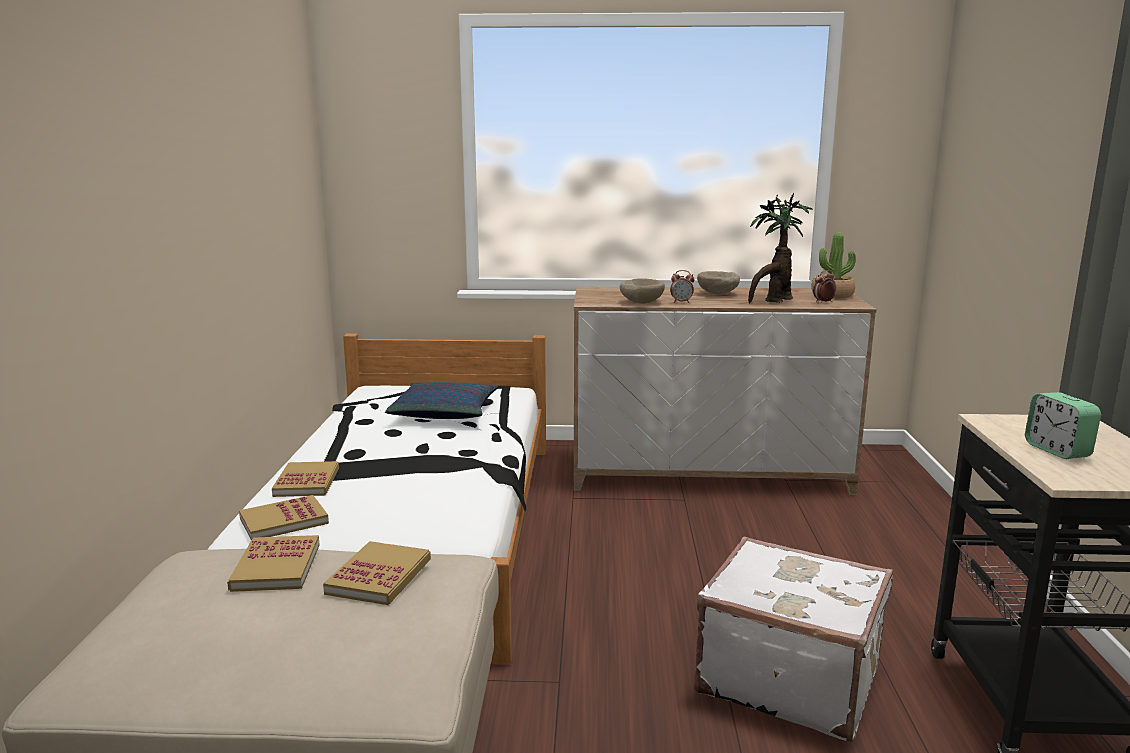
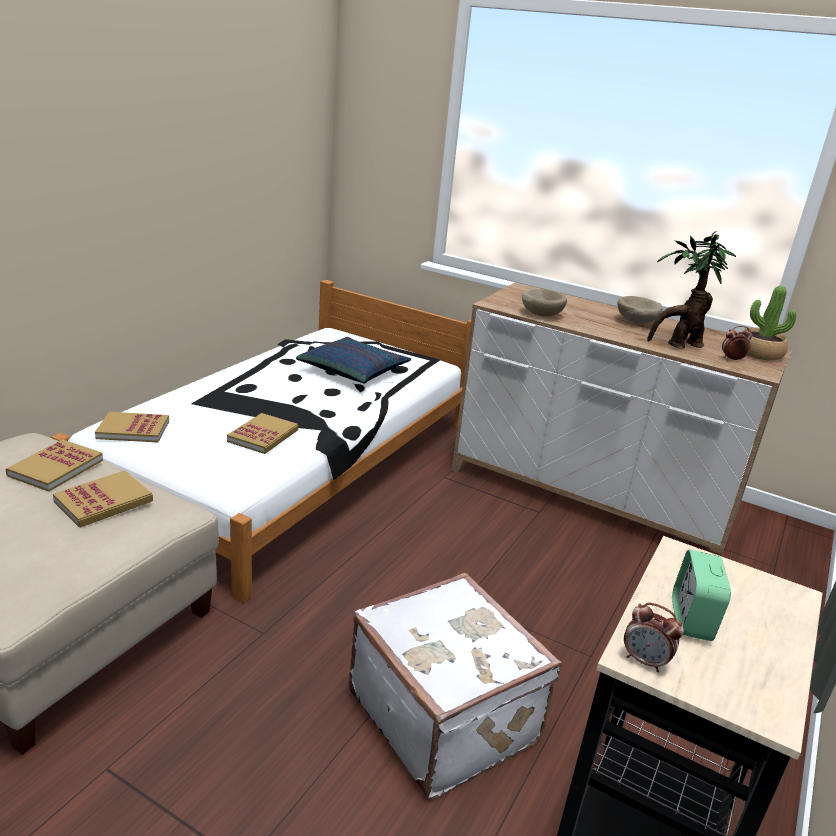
camera: 25 degrees right, 10 degrees up
book [272,461,339,497] -> book moved to [227,413,299,454]
alarm clock [670,270,695,303] -> alarm clock moved to [624,602,684,672]

